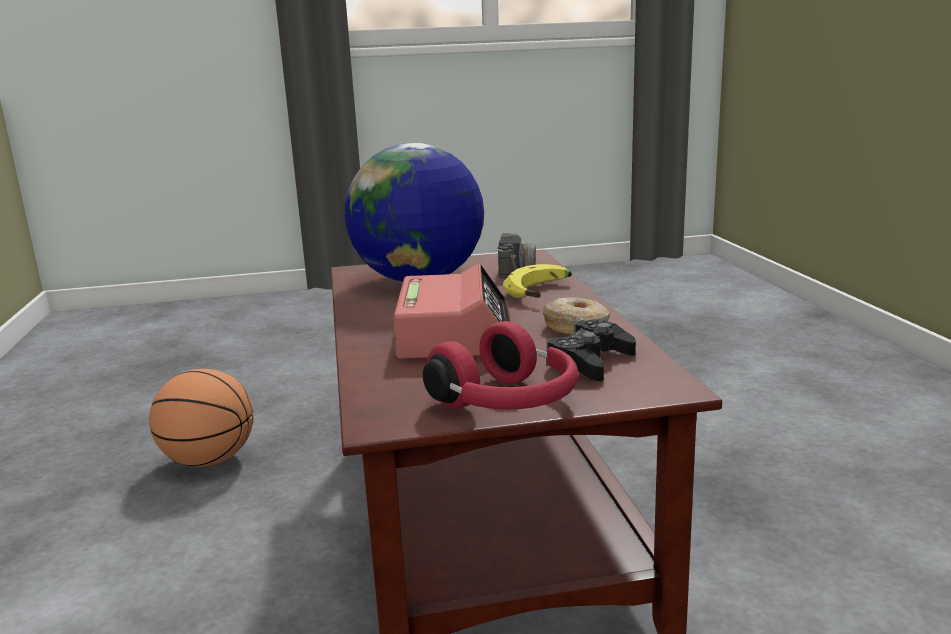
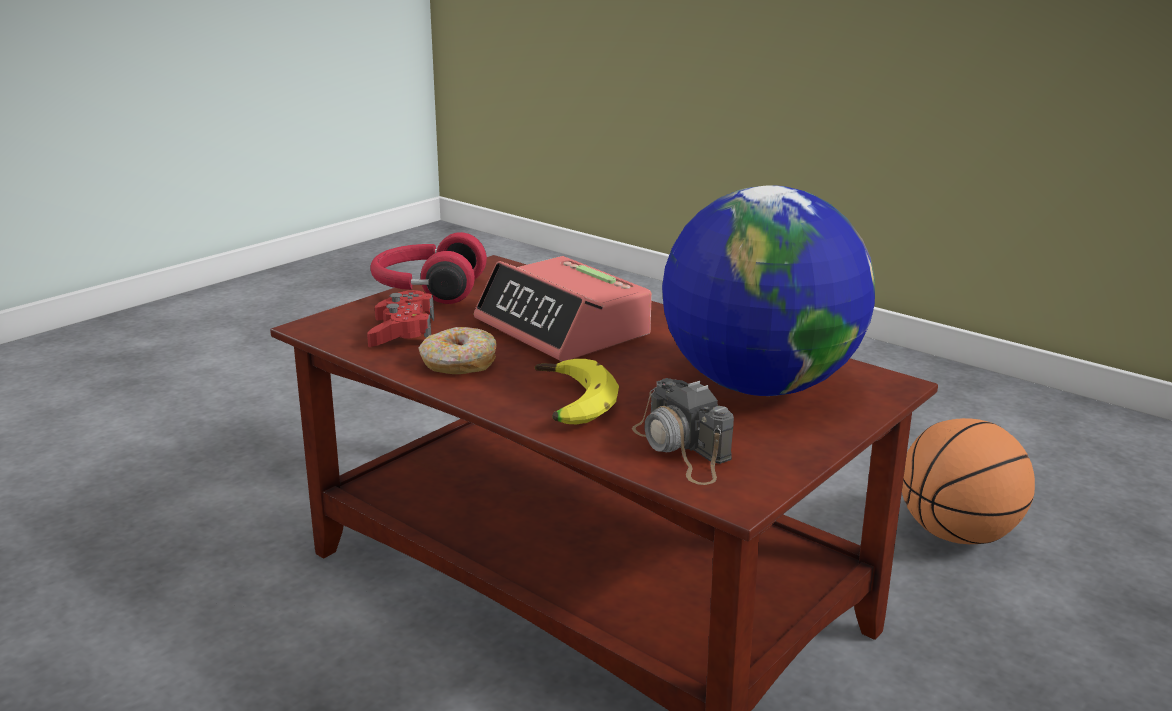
camera: 140 degrees right, 5 degrees up
black game controller [546,319,636,381] -> red game controller [367,290,434,347]

